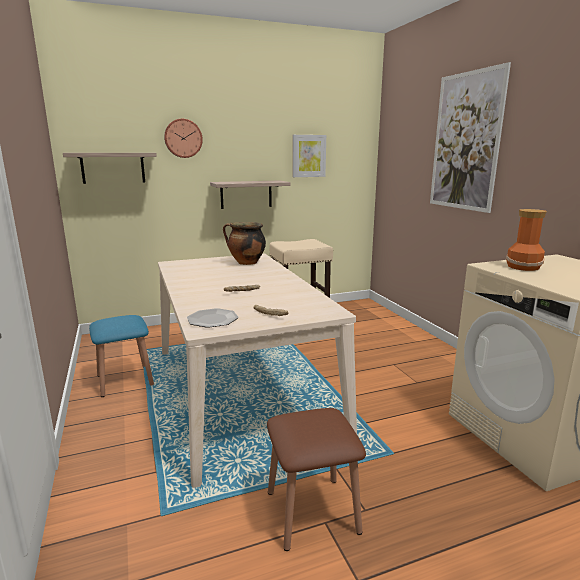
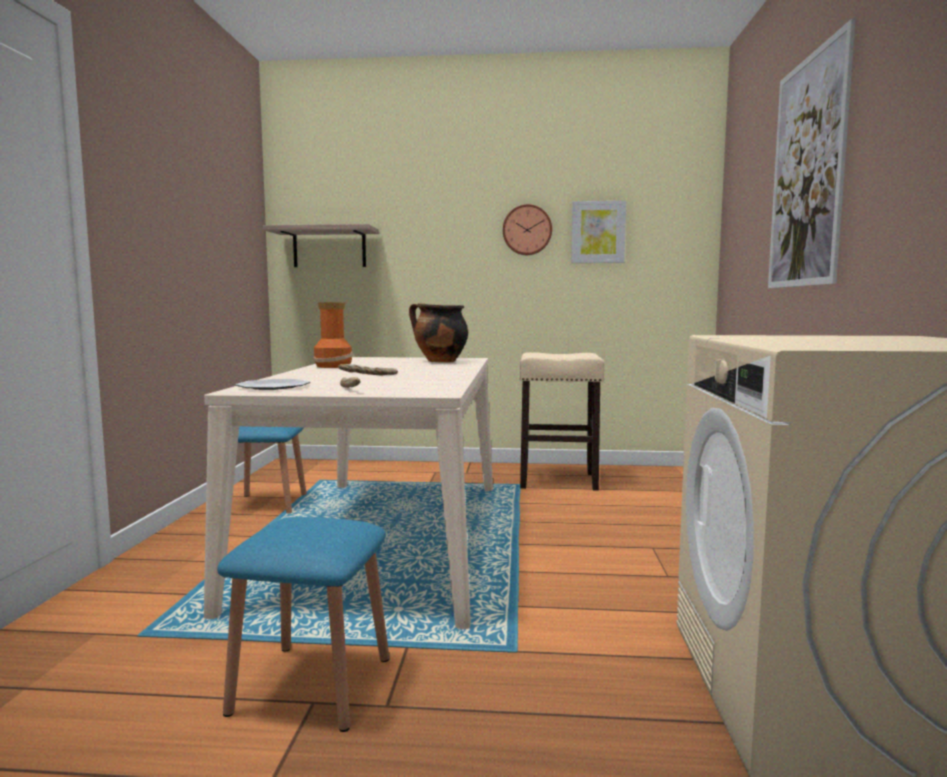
camera: 25 degrees right, 10 degrees down
wall clock [164,119,203,158] -> wall clock moved to [503,204,552,255]
shelf [210,180,290,209] -> none
brown stool [267,408,366,551] -> blue stool [217,517,389,732]
vase [506,209,547,271] -> vase moved to [313,302,353,368]

